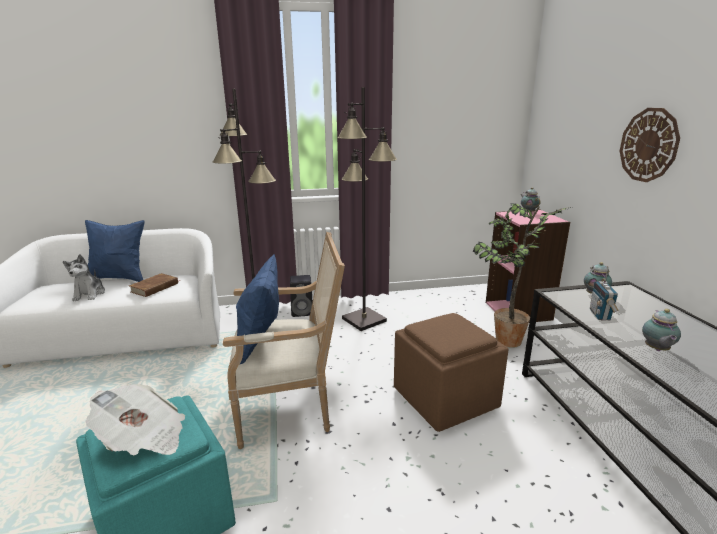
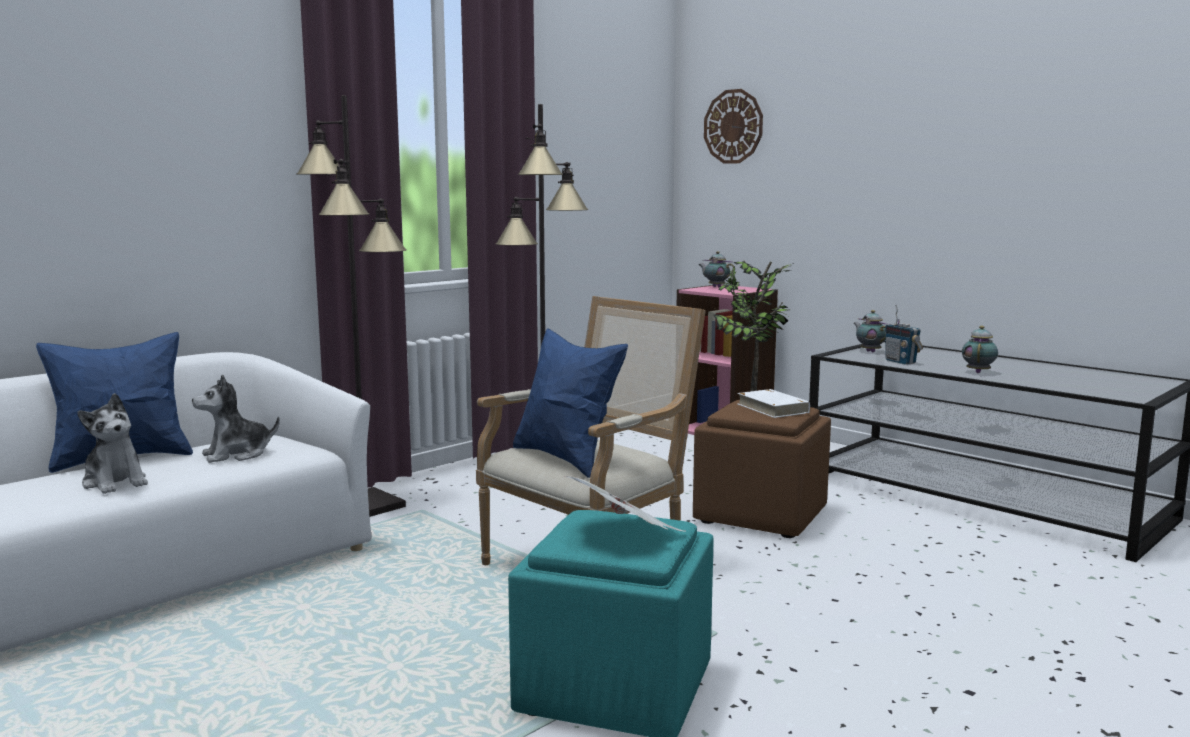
camera: 35 degrees left, 10 degrees down
brown book [129,273,178,297] -> plush toy [192,374,280,463]
black speaker [290,275,313,317] -> none
wall clock [620,108,680,182] -> wall clock moved to [704,89,763,164]
teapot [642,309,681,351] -> teapot turned 135 degrees counterclockwise [962,326,998,373]
none -> white book [737,389,810,418]

